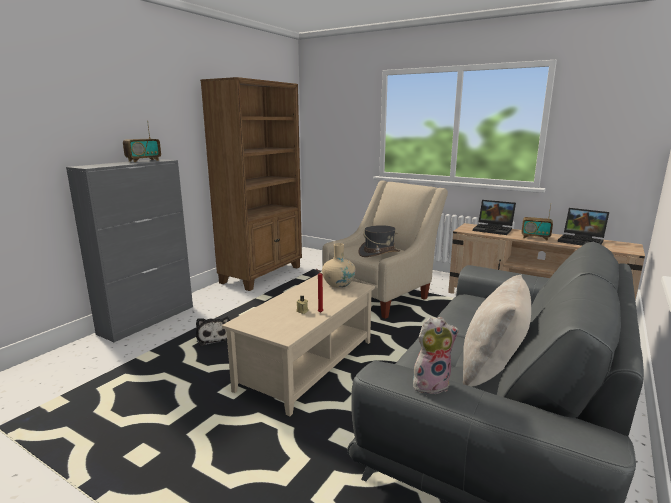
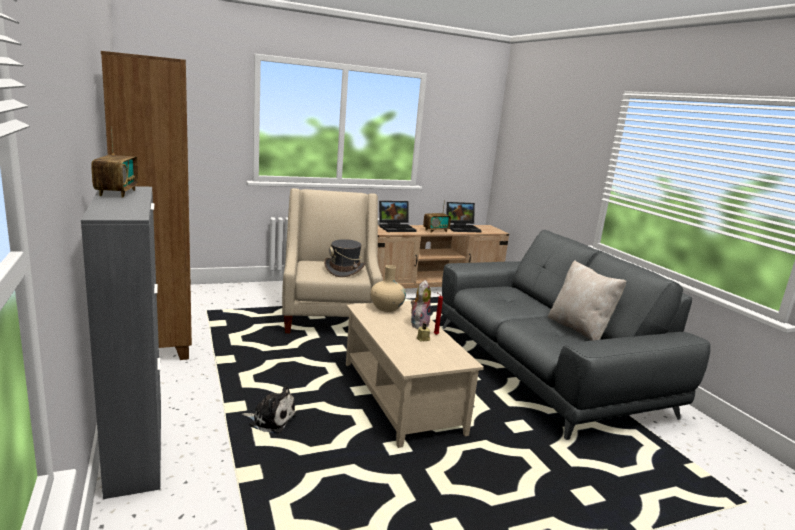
camera: 55 degrees left, 0 degrees up
plush toy [413,317,459,394] -> plush toy moved to [411,280,431,329]

